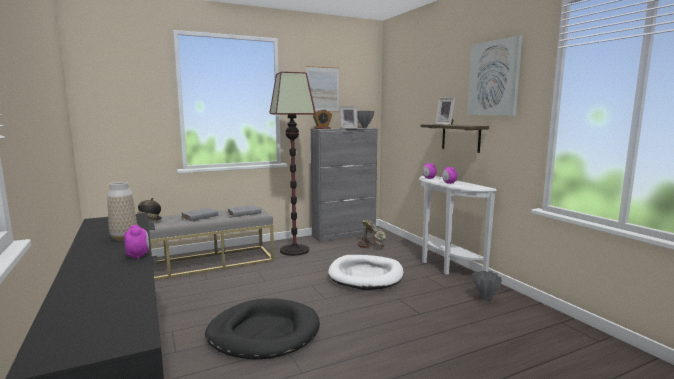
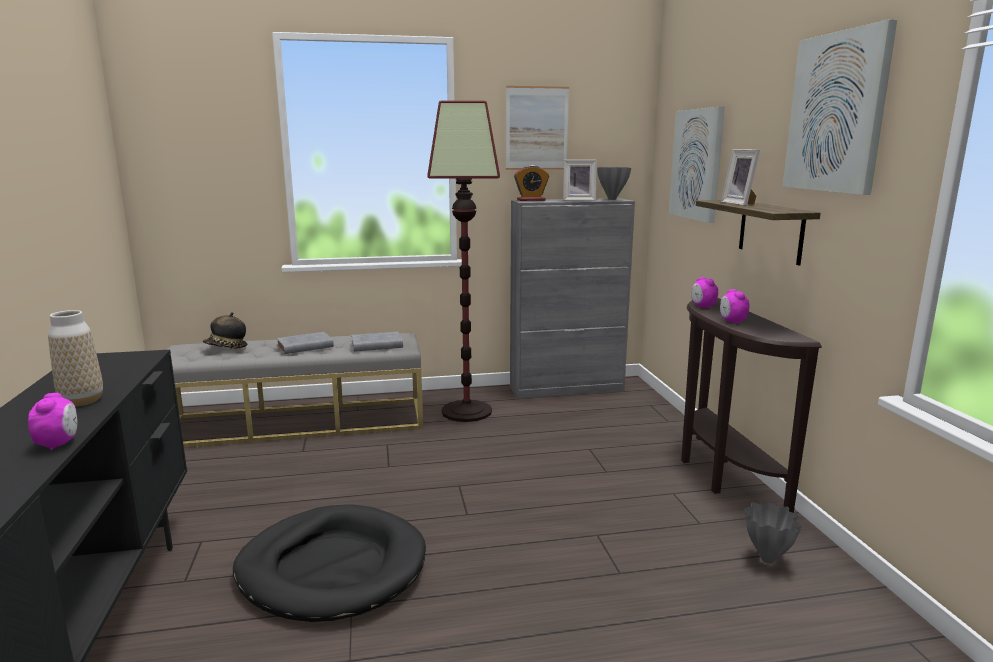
camera: 15 degrees right, 5 degrees up
white dog bed [328,255,404,290] -> none
potted plant [358,219,386,248] -> none
white console table [419,176,497,275] -> brown console table [681,298,822,513]
none -> picture [669,107,725,223]

